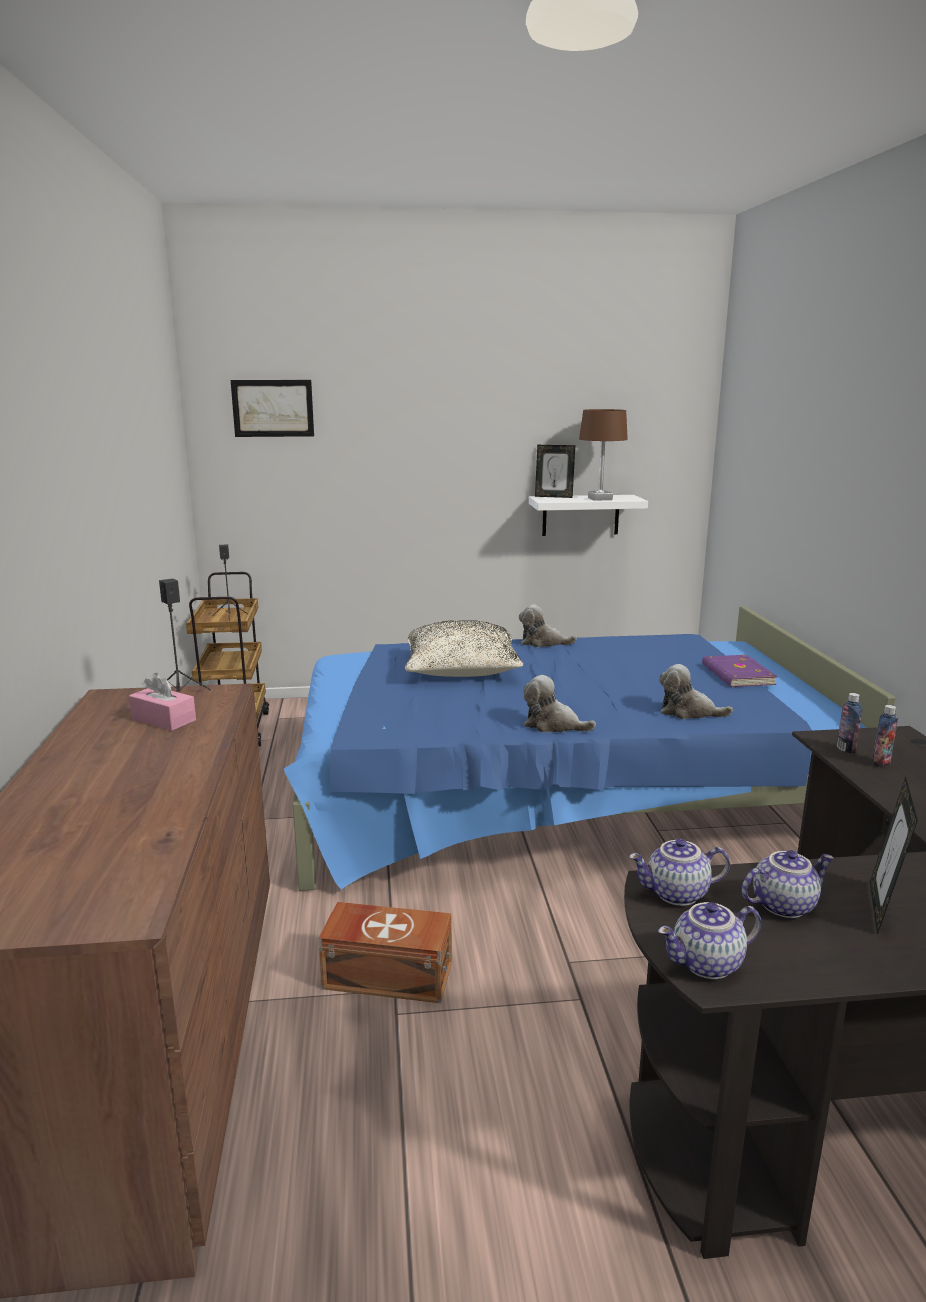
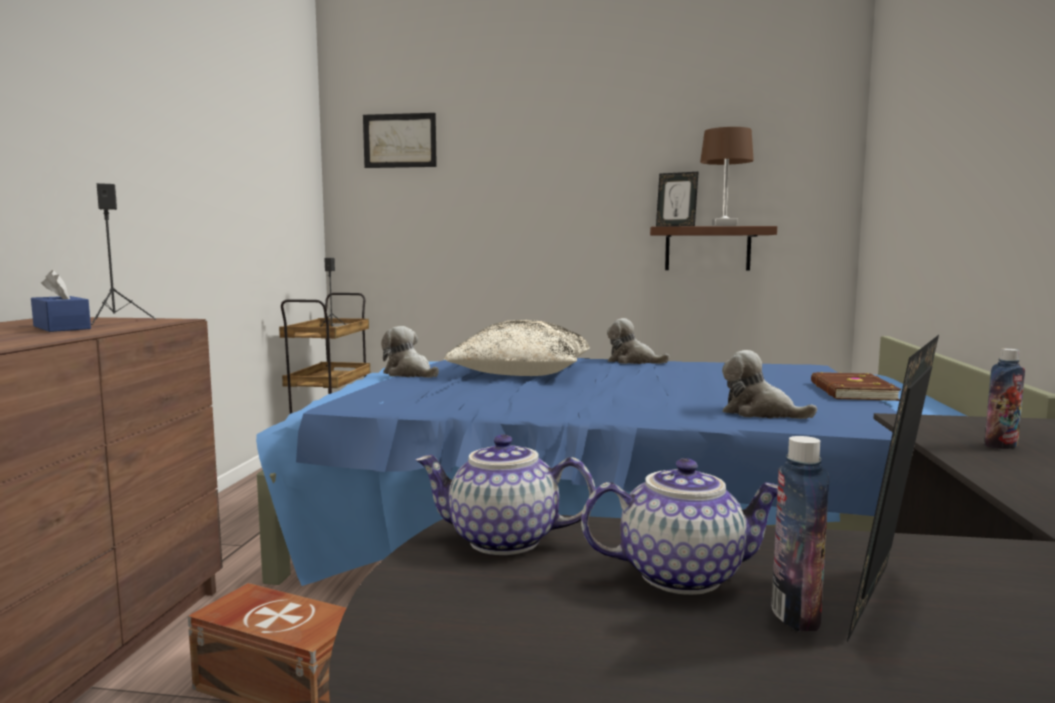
camera: 15 degrees right, 10 degrees down
pink tissue box [129,673,196,731] -> blue tissue box [31,270,91,332]
plush toy [523,675,596,732] -> plush toy moved to [381,326,439,378]
white shelf [529,495,648,536] -> brown shelf [650,226,777,271]
teapot [658,902,761,979] -> none
purple book [702,655,778,687] -> brown book [811,372,902,401]
bottle [837,693,862,754] -> bottle moved to [771,436,829,632]

